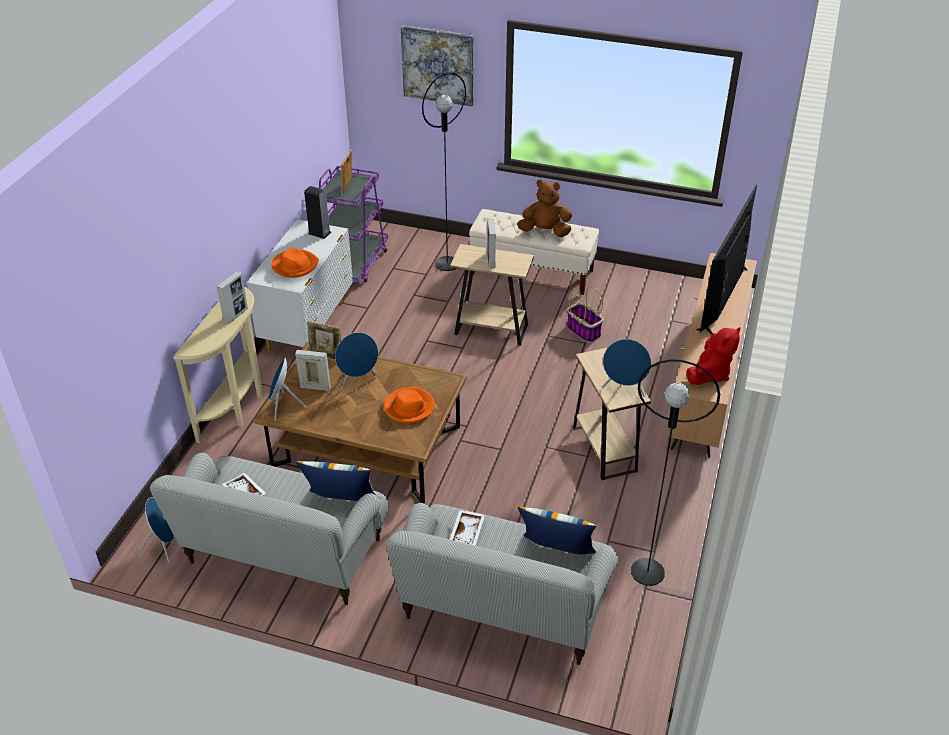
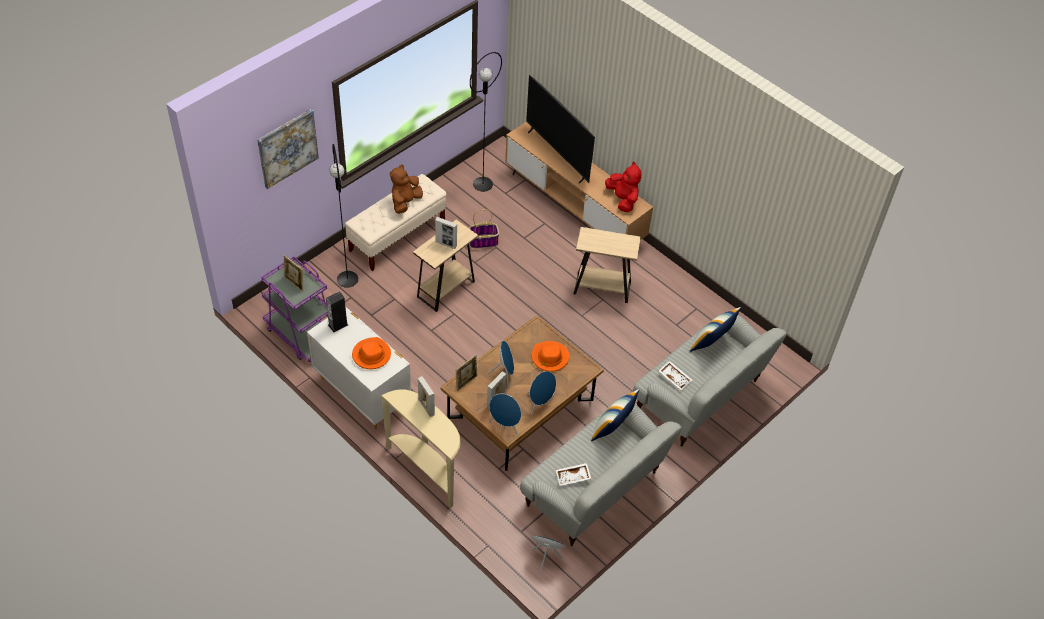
camera: 65 degrees left, 10 degrees up
blue speaker [602,339,651,397] -> blue speaker moved to [527,371,556,415]
black floor lamp [631,360,720,586] -> black floor lamp moved to [470,52,502,192]

